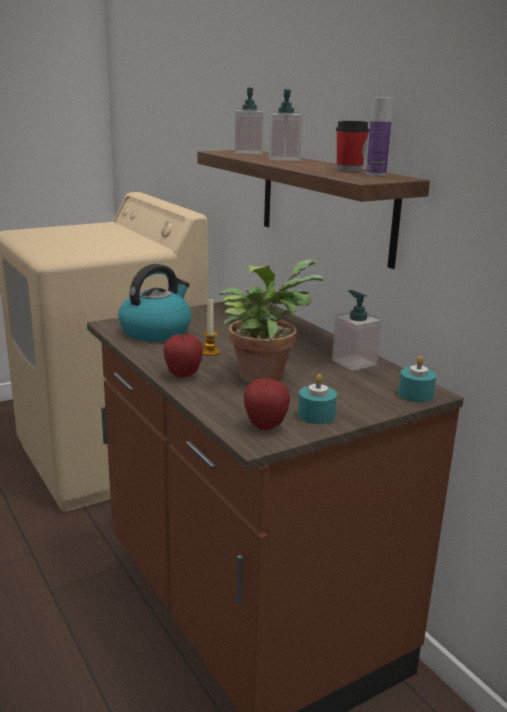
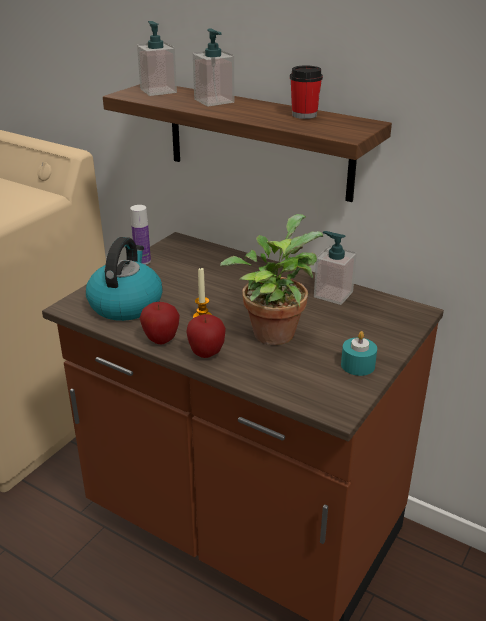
camera: 25 degrees left, 10 degrees up
apple [244,378,290,430] -> apple moved to [139,302,180,345]
bottle [366,97,393,176] -> bottle moved to [130,205,151,265]
turquoise candle [398,356,436,402] -> none

